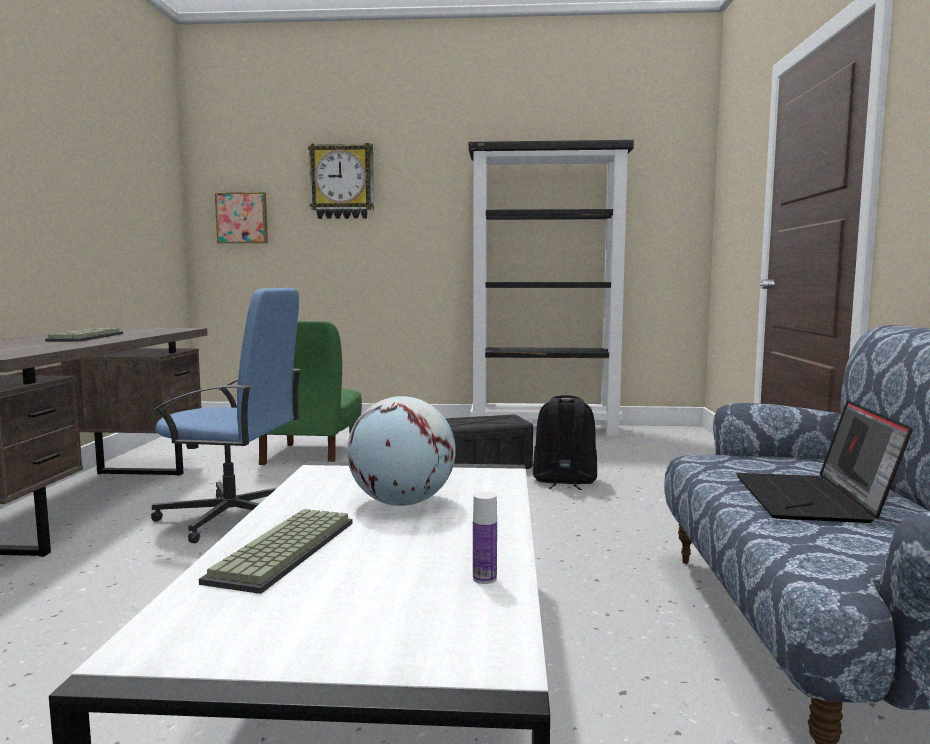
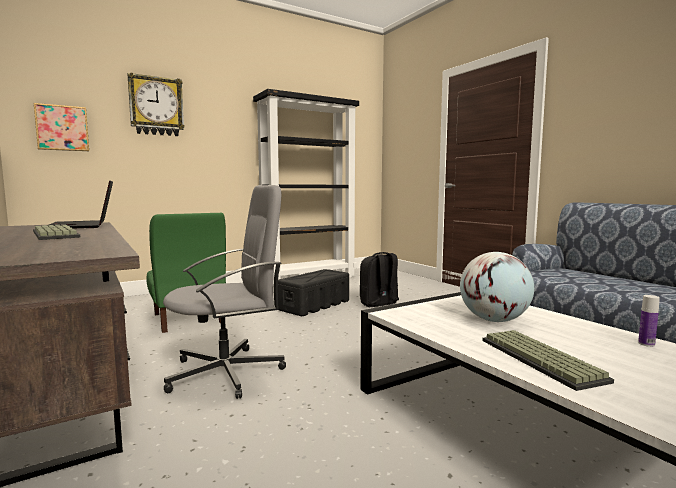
camera: 35 degrees left, 0 degrees up
blue office chair [151,288,301,543] -> grey office chair [163,185,286,399]
laptop [736,400,913,523] -> laptop moved to [47,180,113,229]

